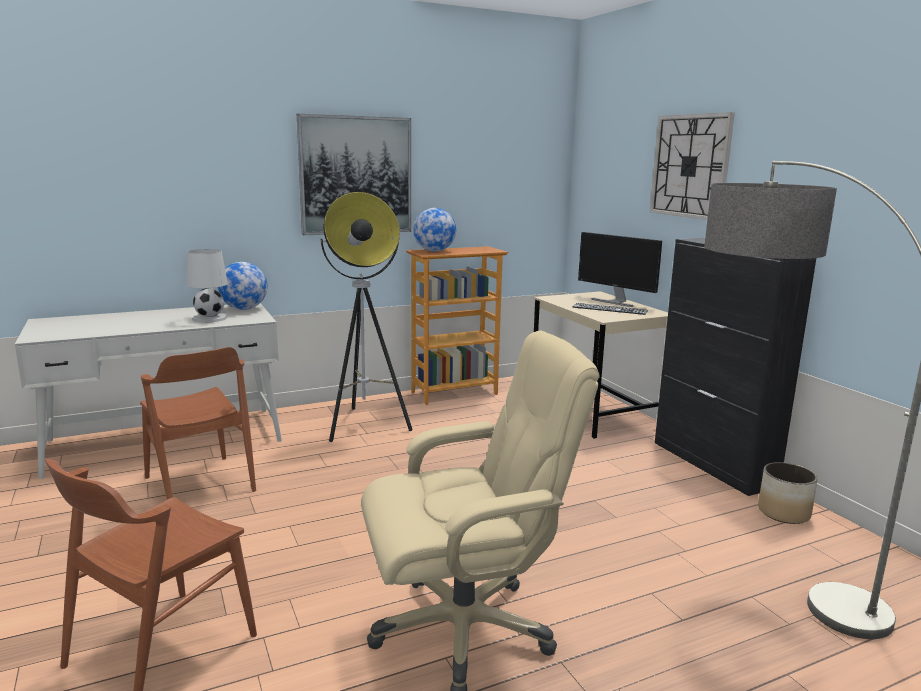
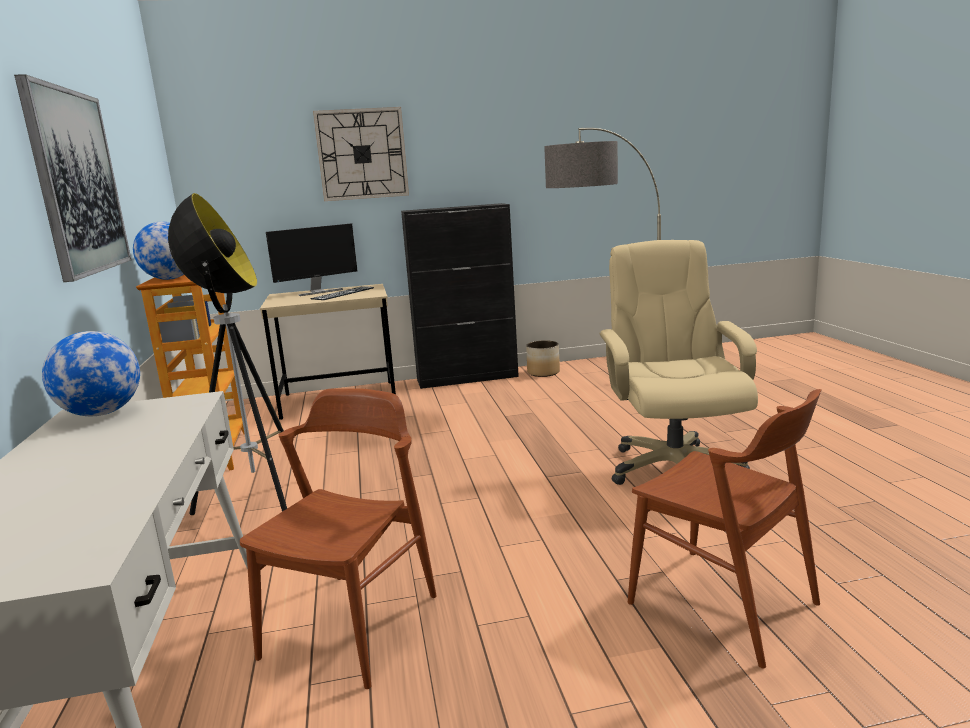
camera: 75 degrees left, 0 degrees up
brown chair [140,347,256,500] -> brown chair turned 45 degrees counterclockwise [240,388,437,689]
white table lamp [186,249,228,323] -> none

